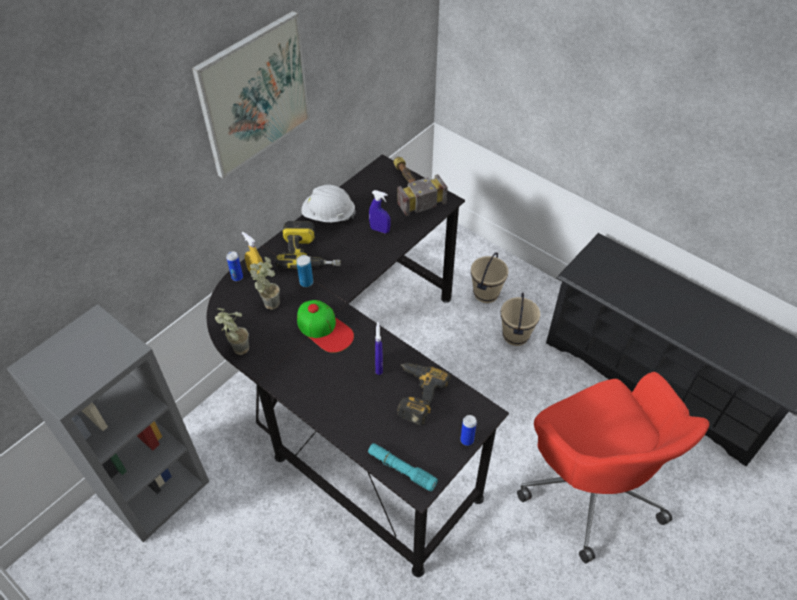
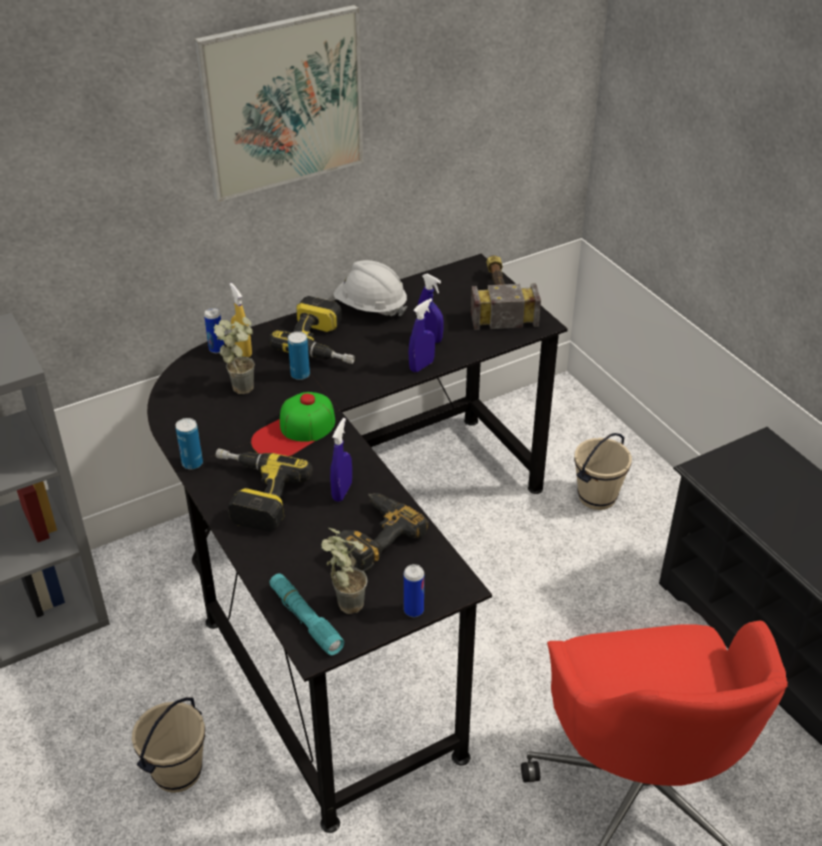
camera: 20 degrees right, 10 degrees down
potted plant [215,308,249,355] -> potted plant moved to [321,528,368,614]
cap [297,300,354,353] -> cap turned 75 degrees clockwise [251,392,335,456]
beige bucket [501,293,540,346] -> beige bucket moved to [132,697,205,793]
none -> can [176,418,203,469]
none -> power drill [216,448,313,532]
none -> blue spray bottle [409,298,435,372]

